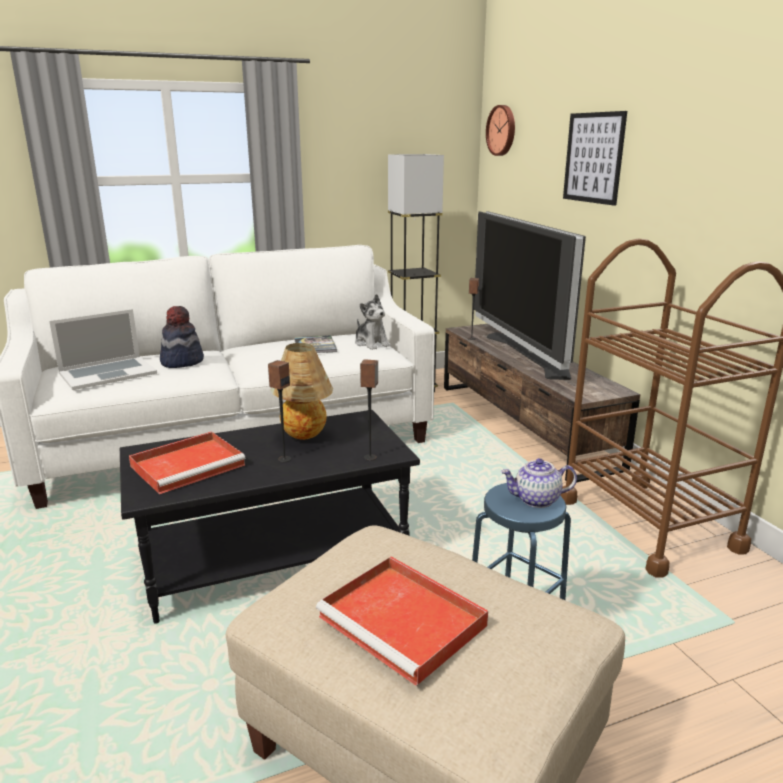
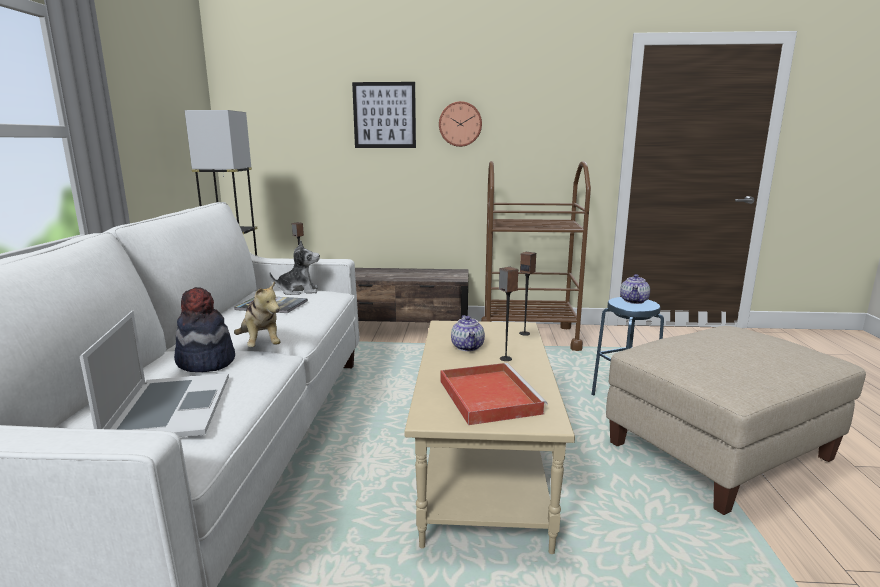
camera: 65 degrees left, 5 degrees down
black coffee table [120,410,420,624] -> beige coffee table [404,320,575,554]
table lamp [271,343,333,440] -> teapot [451,315,485,351]
red tray [316,557,488,686] -> none
television [474,211,586,380] -> none
wall clock [486,105,515,156] -> wall clock moved to [439,101,482,147]
none -> plush toy [234,281,281,347]

